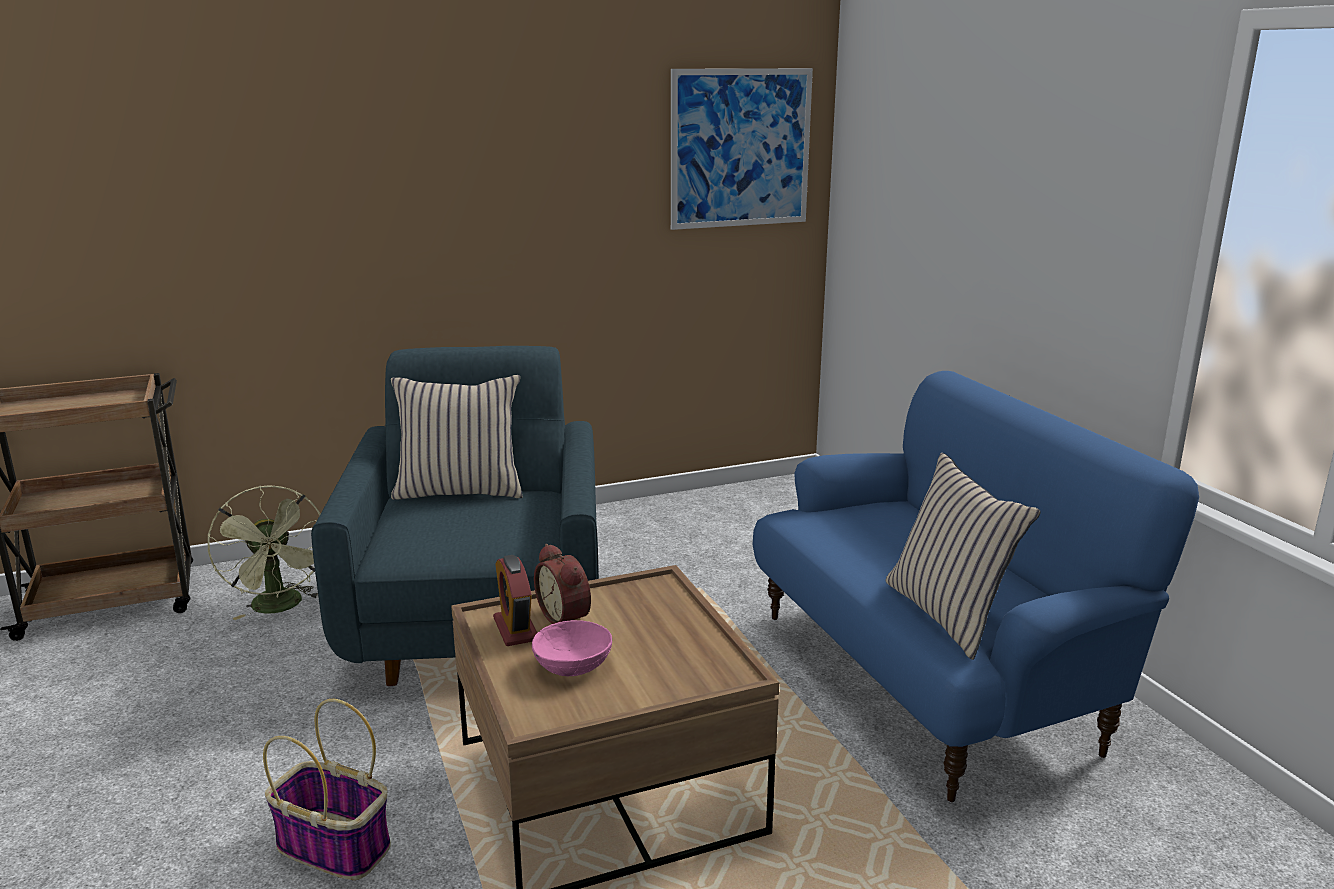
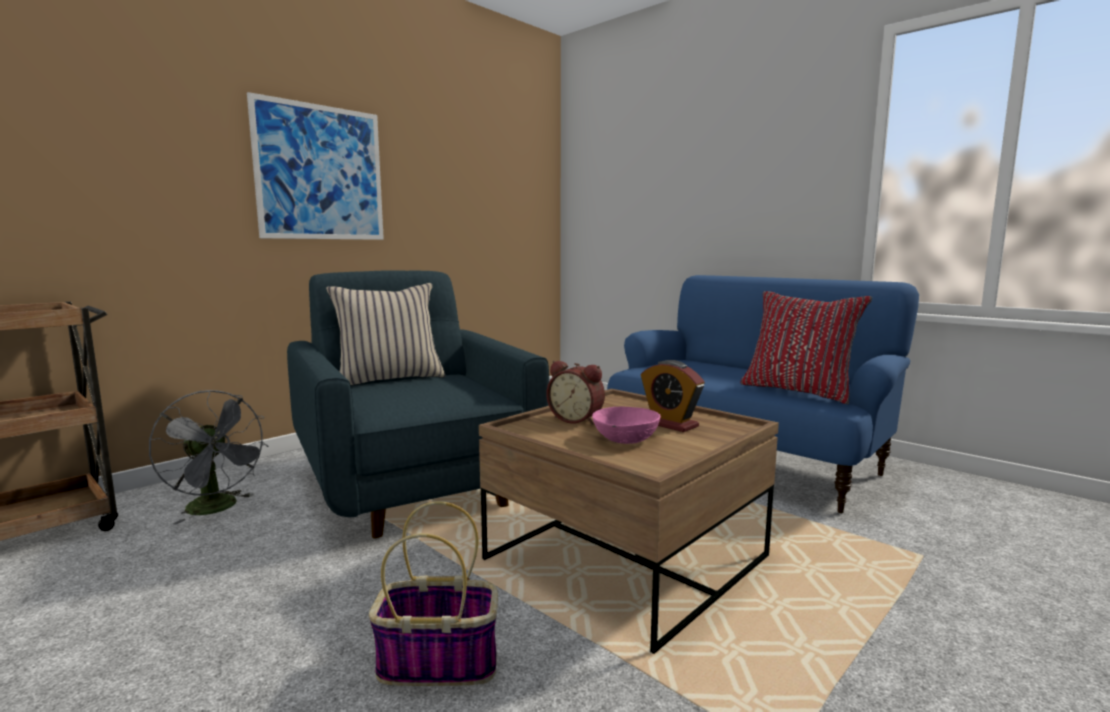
camera: 25 degrees left, 10 degrees down
green fan [208,485,321,620] -> grey fan [149,390,269,524]
alarm clock [493,555,537,646] -> alarm clock moved to [641,360,704,432]
picture [671,68,813,230] -> picture moved to [247,92,384,240]
beige pillow [885,453,1041,660] -> red pillow [740,291,872,404]

